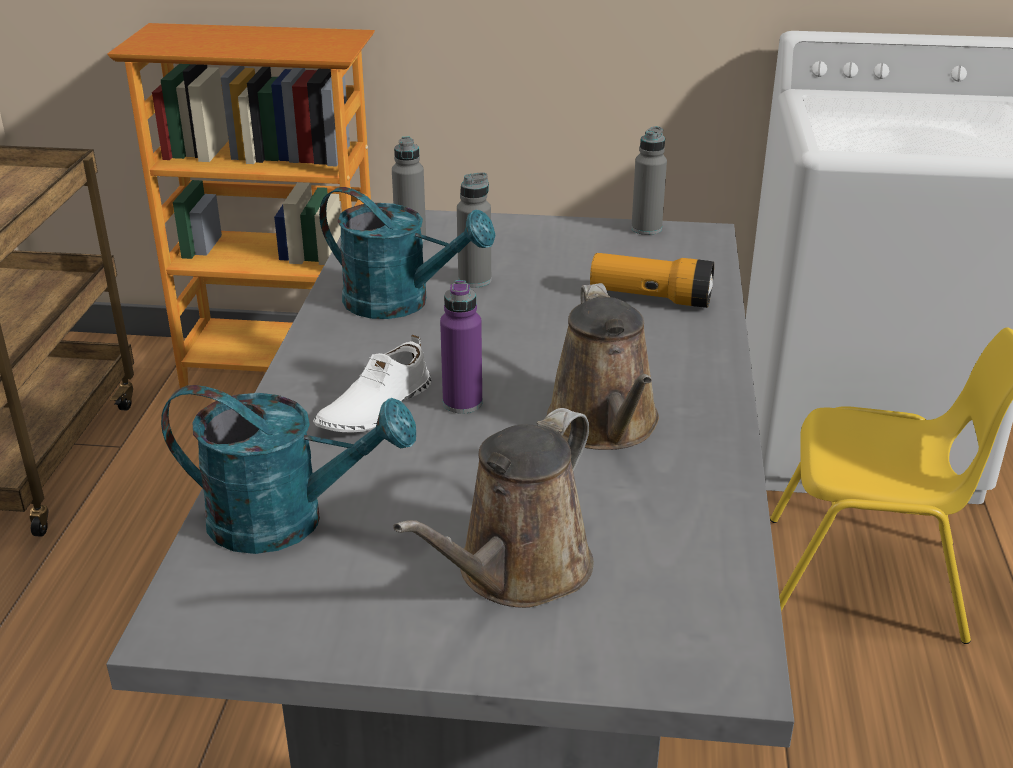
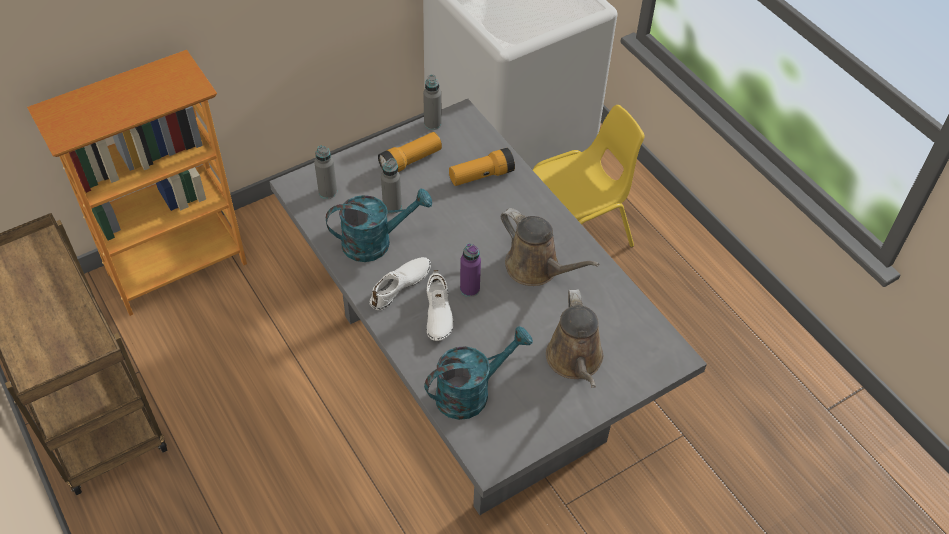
camera: 40 degrees left, 20 degrees up
none -> white shoe [369,257,431,310]
none -> flashlight [378,132,442,172]

